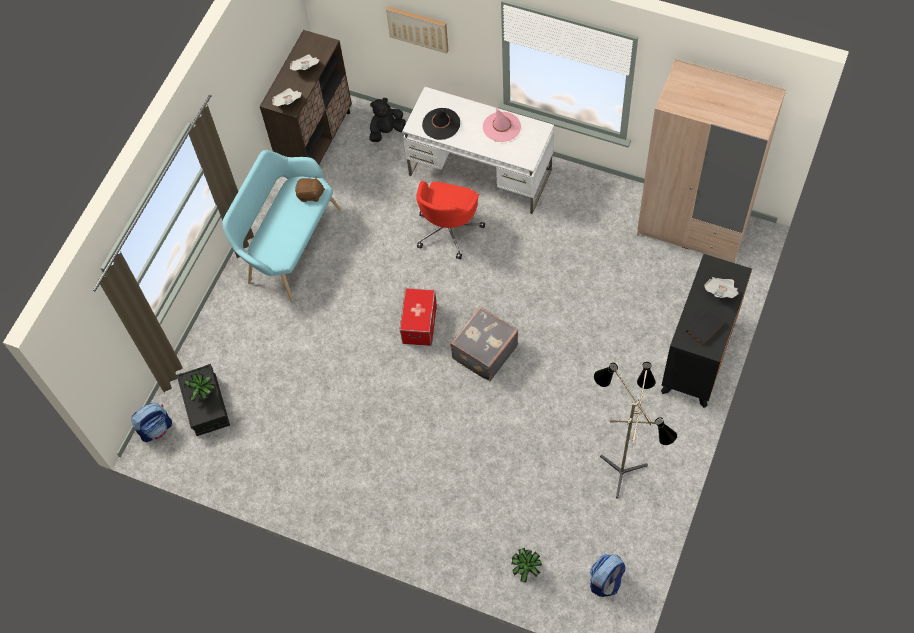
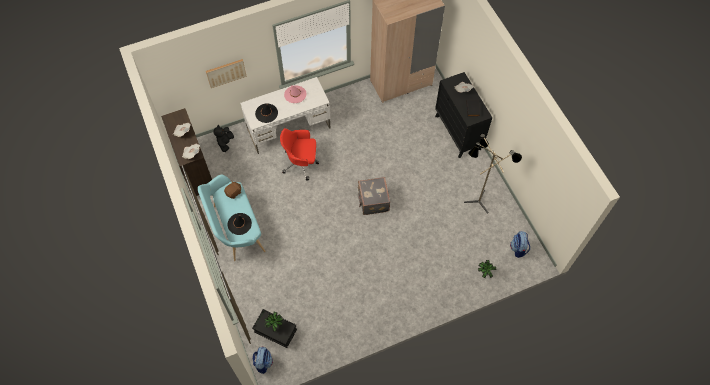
camera: 50 degrees left, 0 degrees up
storage box [400,288,437,346] -> none
red office chair [416,181,485,259] -> red office chair turned 120 degrees clockwise [280,128,319,181]
none -> black hat [228,213,252,235]

